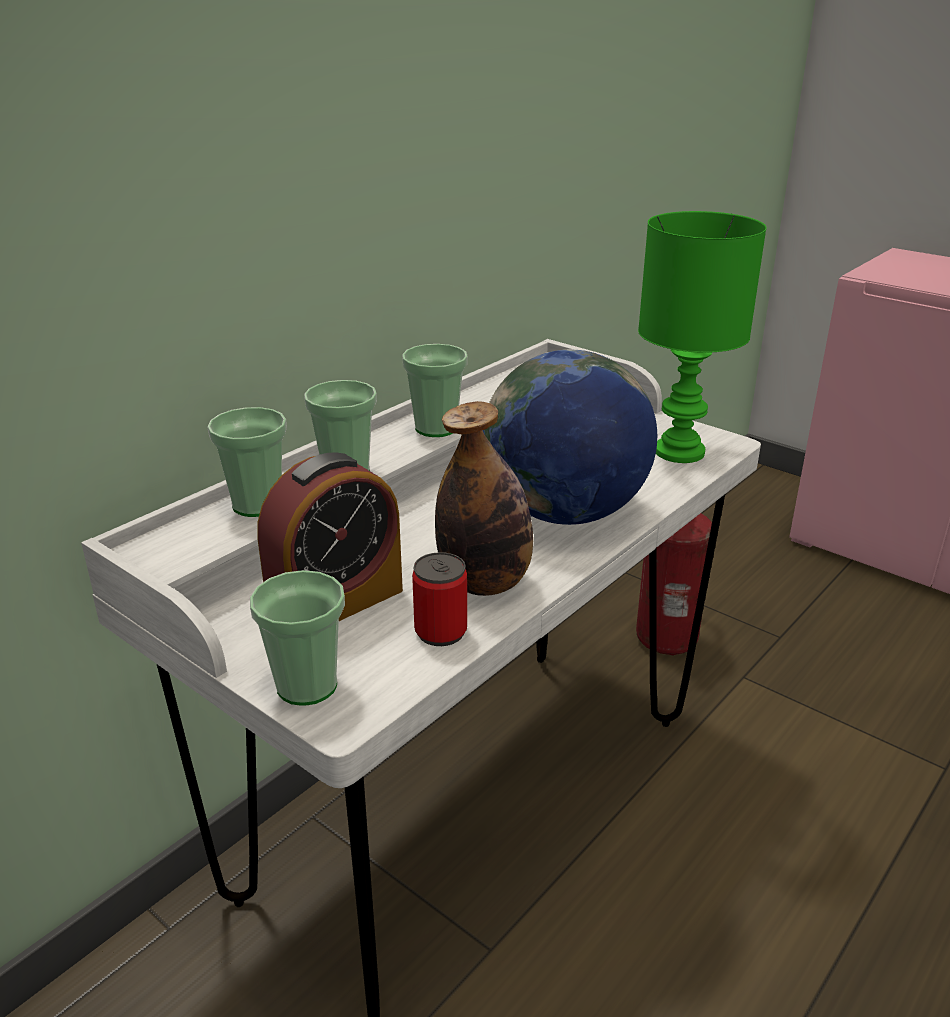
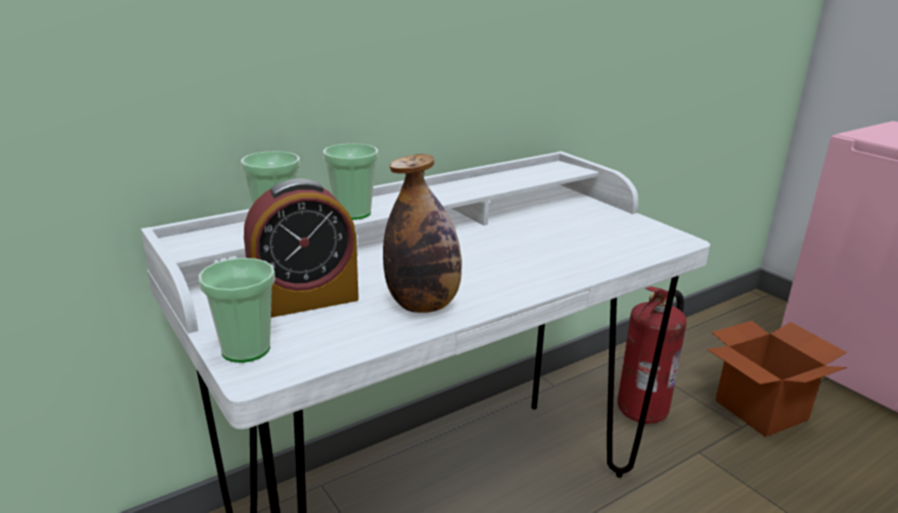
camera: 15 degrees right, 5 degrees down
cup [402,344,468,437] -> none
can [412,552,467,646] -> none
globe [483,349,657,525] -> none
green table lamp [638,211,767,463] -> none
none -> cardboard box [707,321,847,437]

